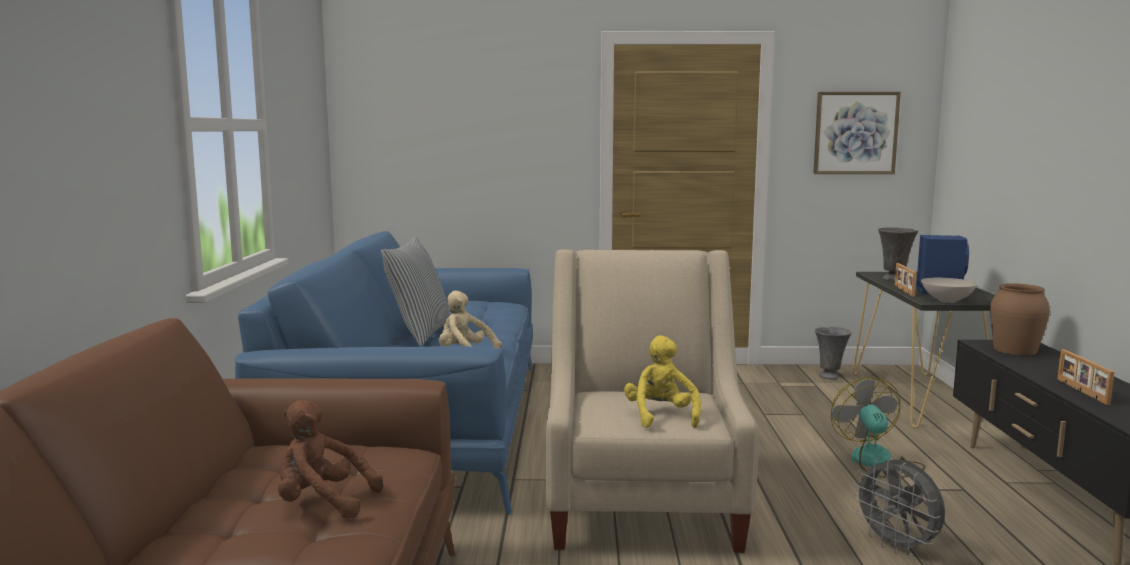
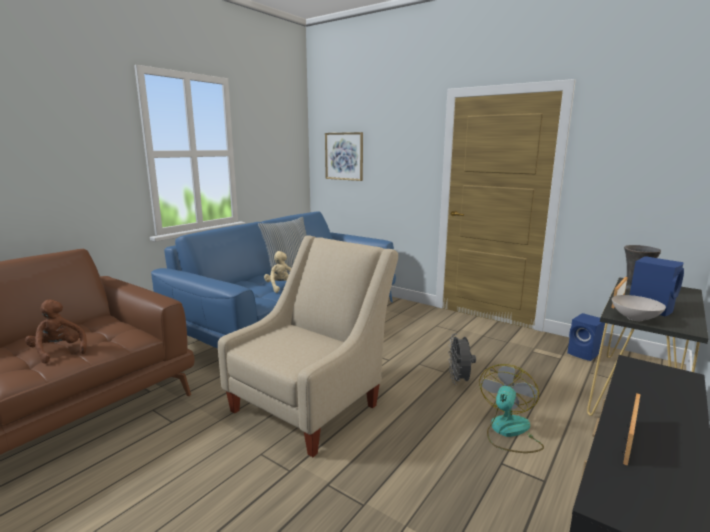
camera: 35 degrees right, 5 degrees up
yellow plush toy [624,335,701,428] -> none
picture [813,92,901,174] -> picture moved to [325,132,363,181]
grey vase [815,327,852,379] -> blue speaker [567,313,605,361]
grey fan [852,458,945,555] -> grey fan moved to [448,334,476,385]
brown vase [990,283,1050,355] -> none

